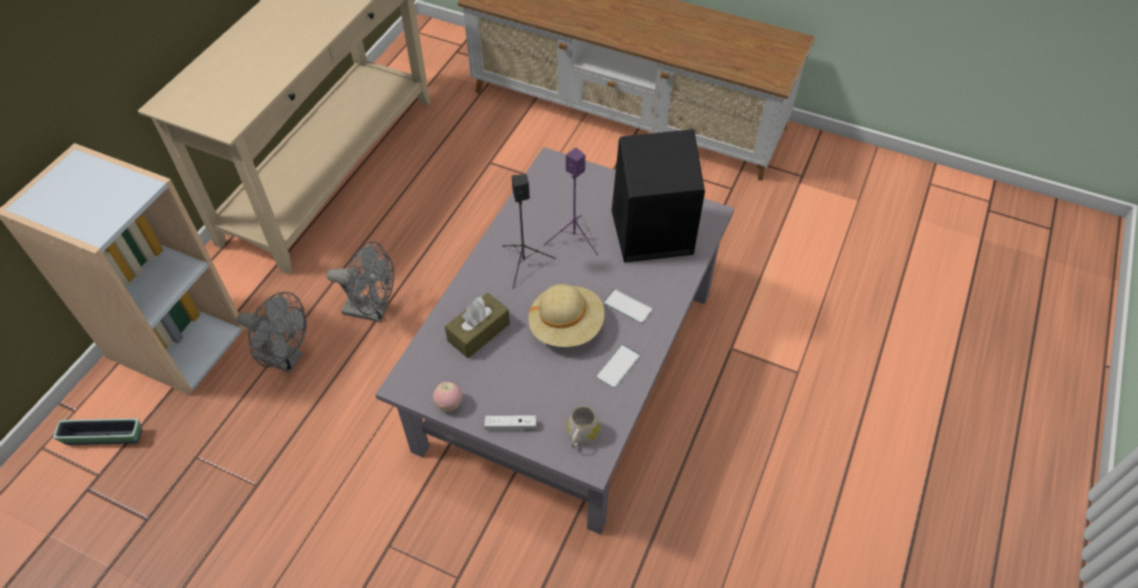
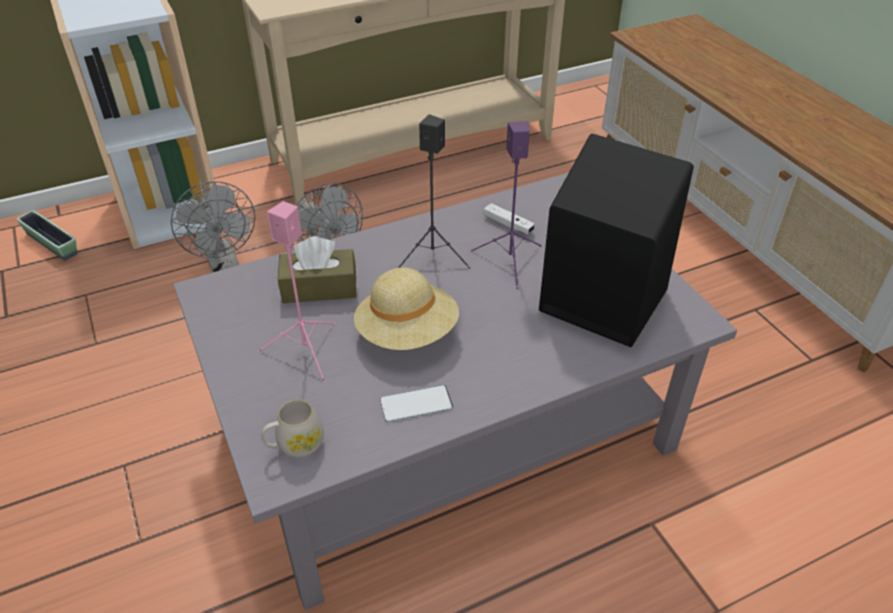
camera: 40 degrees right, 10 degrees down
apple [433,382,462,412] -> none
white game controller [485,415,536,430] -> white game controller moved to [484,203,535,234]
phone [603,289,653,323] -> none
none -> pink speaker [258,201,335,383]

